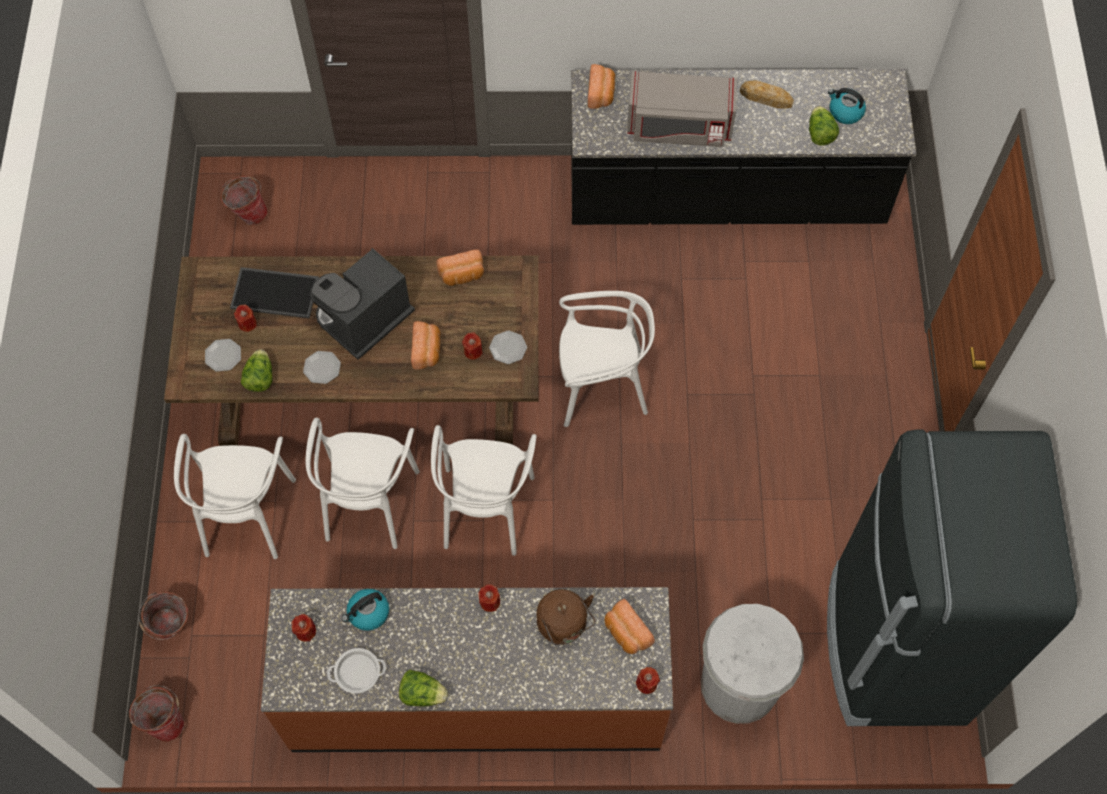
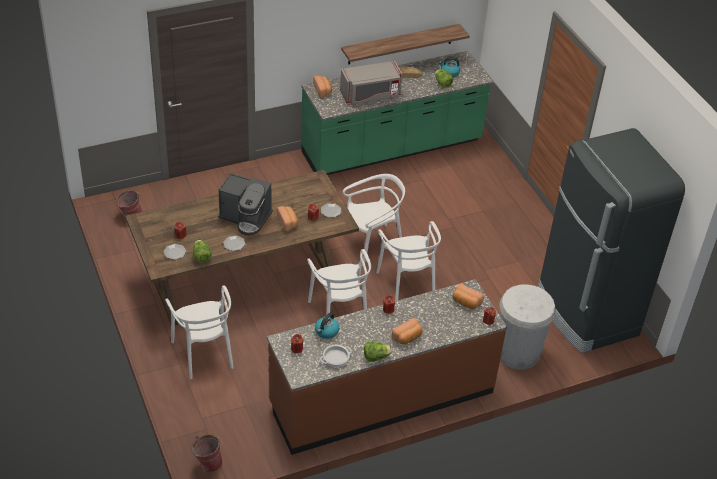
camera: 25 degrees left, 20 degrees down
bucket [138,592,188,640] -> none
tray [230,267,319,318] -> none
white chair [306,418,420,549] -> white chair moved to [376,221,441,301]
coffee machine [310,248,415,360] -> coffee machine turned 90 degrees counterclockwise [218,173,273,236]
bread [436,249,484,286] -> bread moved to [392,318,423,345]
brown kettle [537,589,595,645] -> none
black counter [571,69,916,225] -> green counter [301,51,493,175]
none -> shelf [341,24,470,64]

